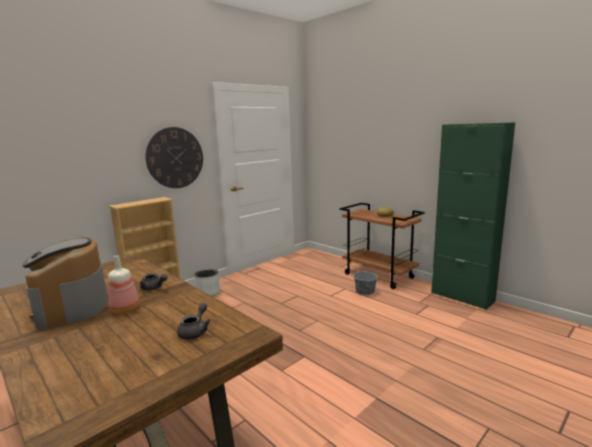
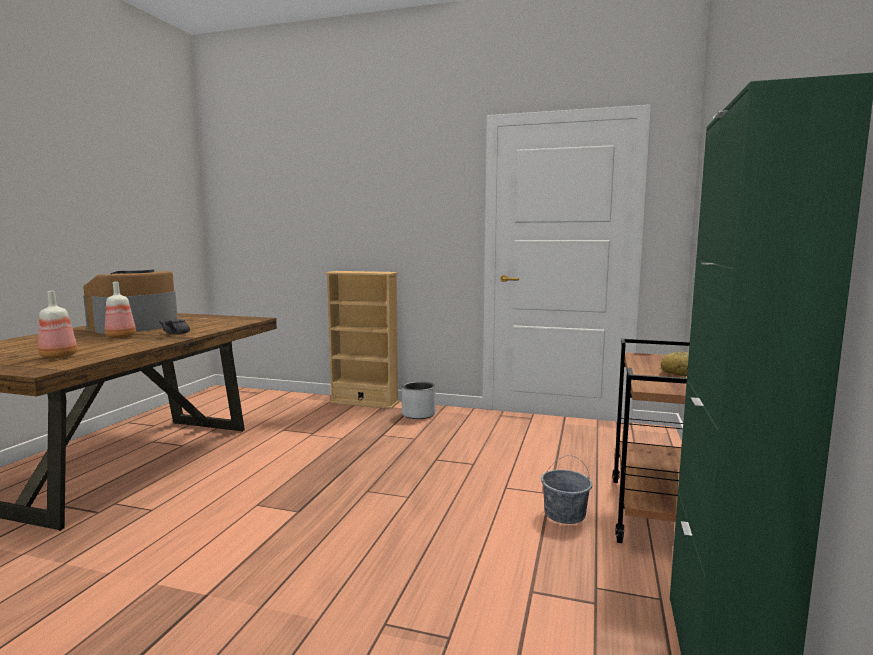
camera: 60 degrees right, 5 degrees down
wall clock [146,127,203,188] -> none
grey teapot [177,303,211,340] -> bottle [38,291,78,359]

